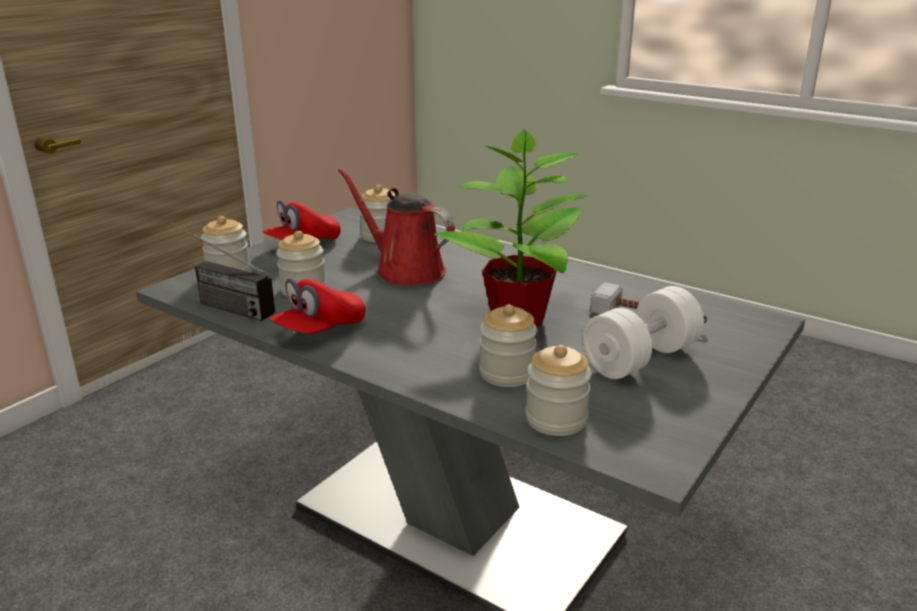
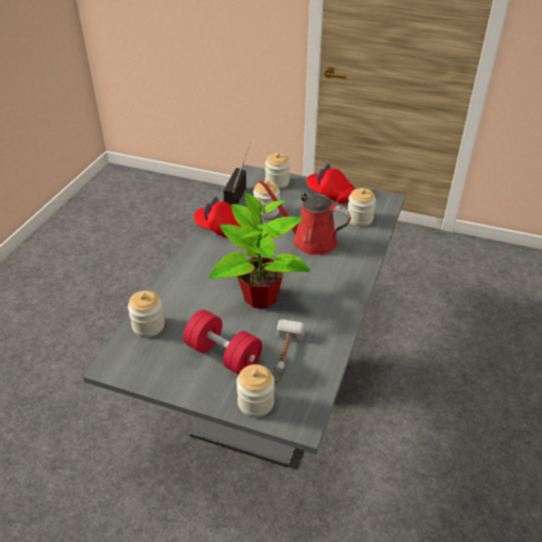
camera: 75 degrees right, 15 degrees up
red watering can [338,168,455,286] -> red watering can turned 90 degrees counterclockwise [258,179,351,255]
jar [479,304,538,387] -> jar moved to [236,364,274,417]
white dumbbell [582,286,704,379] -> red dumbbell [183,310,263,375]

